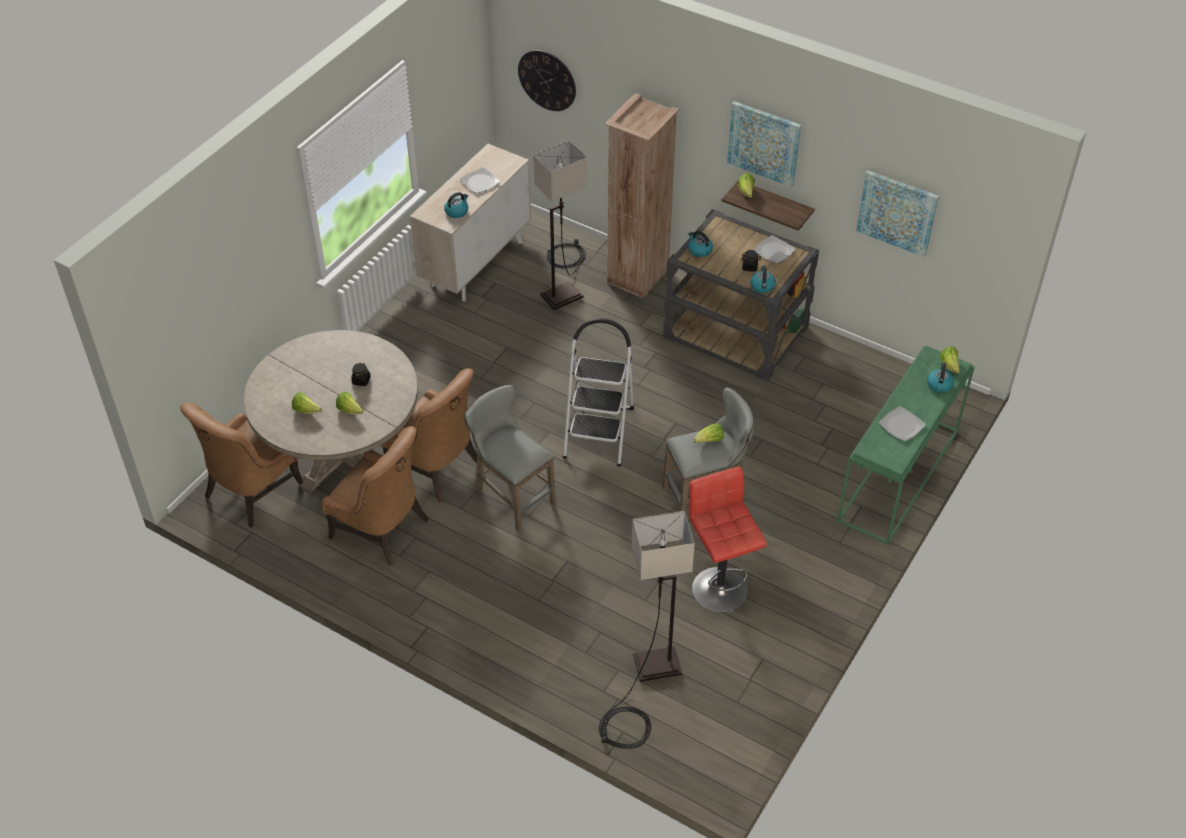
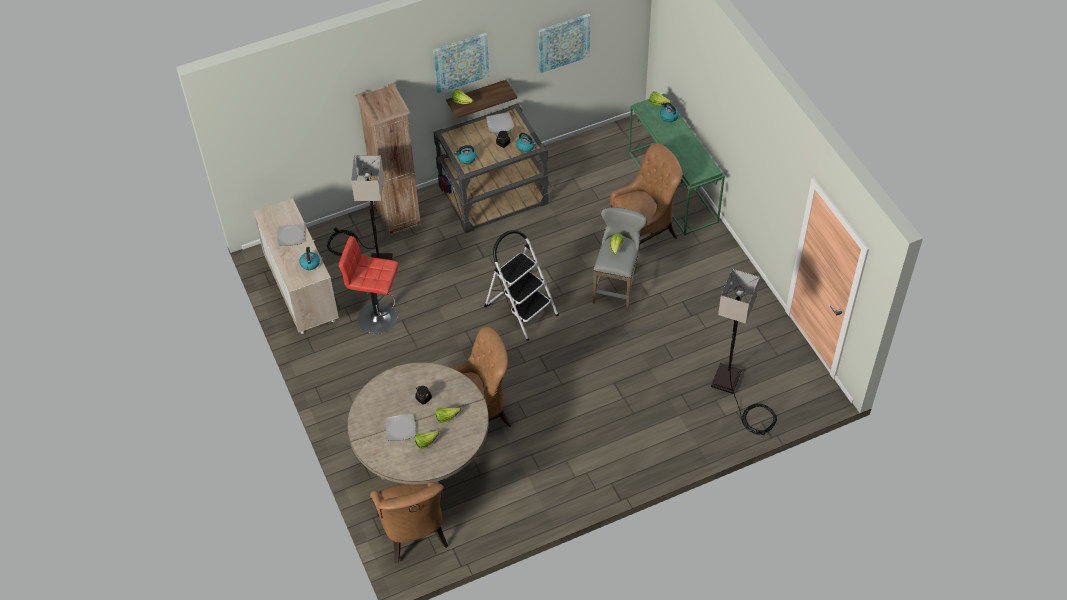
camera: 55 degrees left, 5 degrees up
brown chair [322,426,428,566] -> brown chair moved to [610,143,682,244]
grey stool [464,385,556,531] -> none
wall clock [518,50,576,111] -> none
red stool [689,467,767,612] -> red stool moved to [339,236,399,334]
plate [878,406,926,441] -> plate moved to [385,414,416,441]

